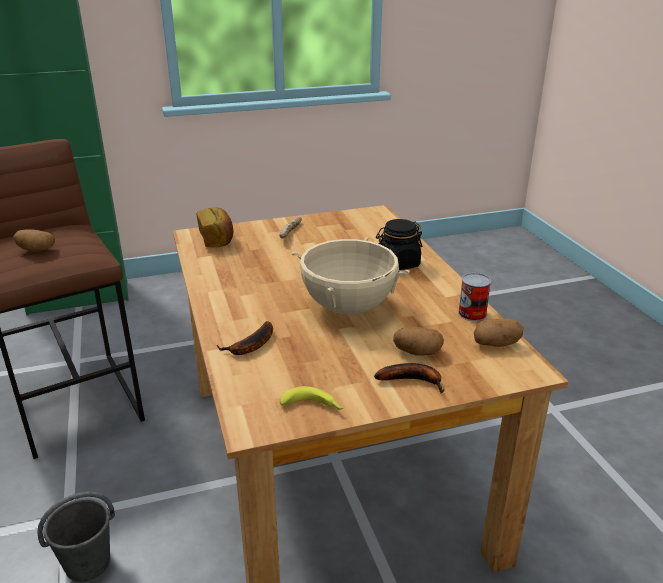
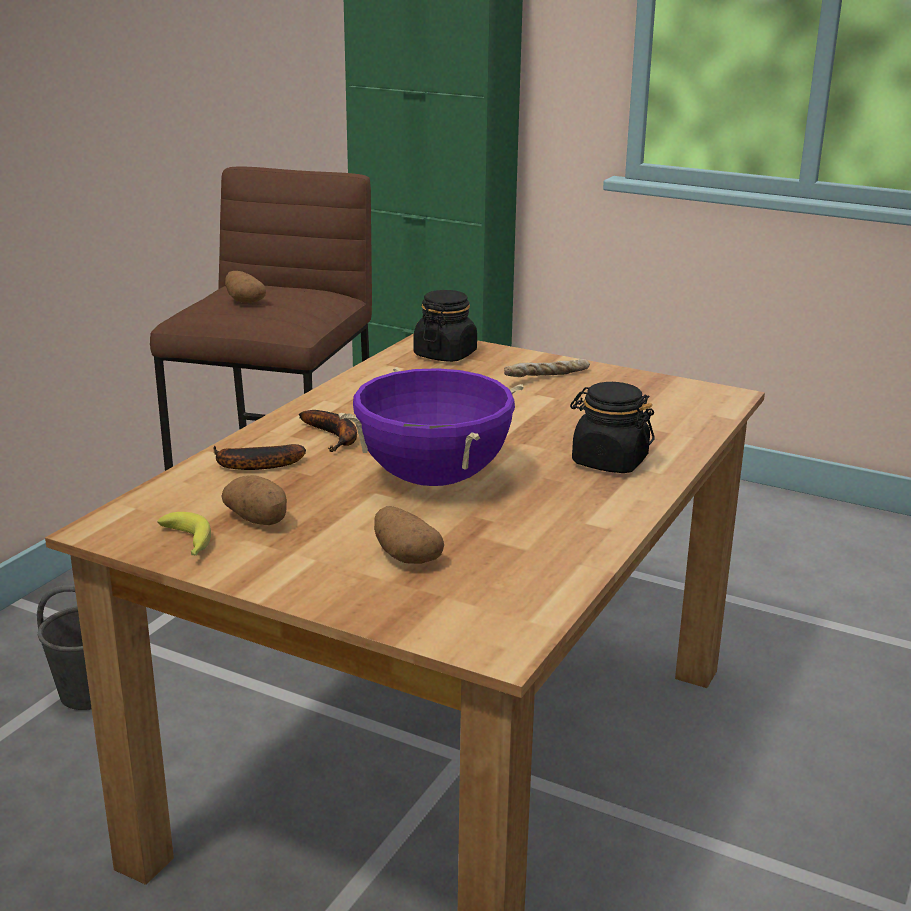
camera: 45 degrees right, 5 degrees down
bread [197,207,233,248] -> black jar [414,290,477,362]
beige cooking pot [292,237,410,314] -> purple cooking pot [338,367,524,486]
banana [374,363,444,394] -> banana moved to [299,410,357,452]
can [458,273,491,321] -> none
potato [474,319,523,347] -> potato moved to [222,475,287,525]

